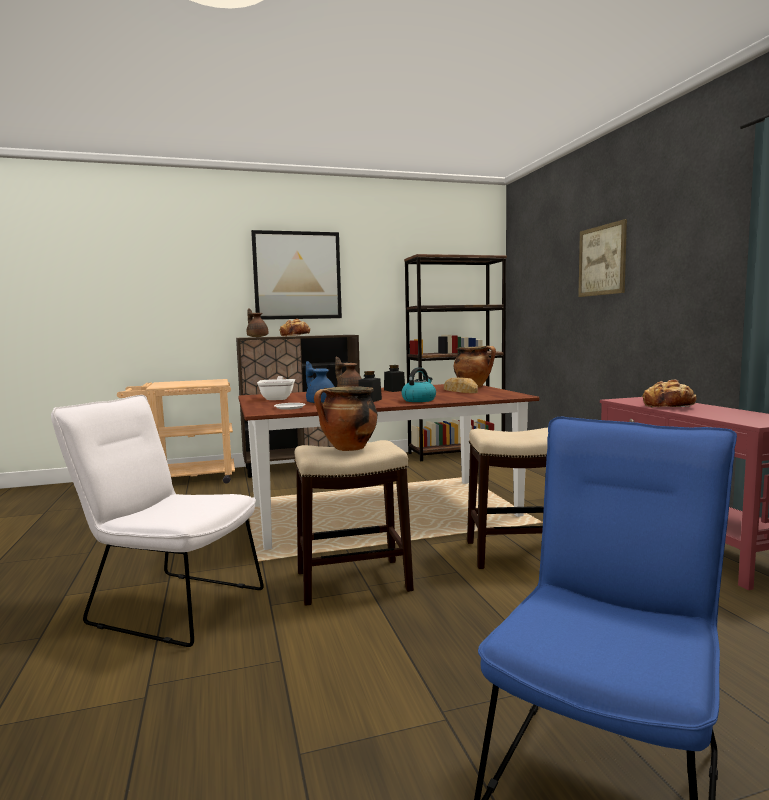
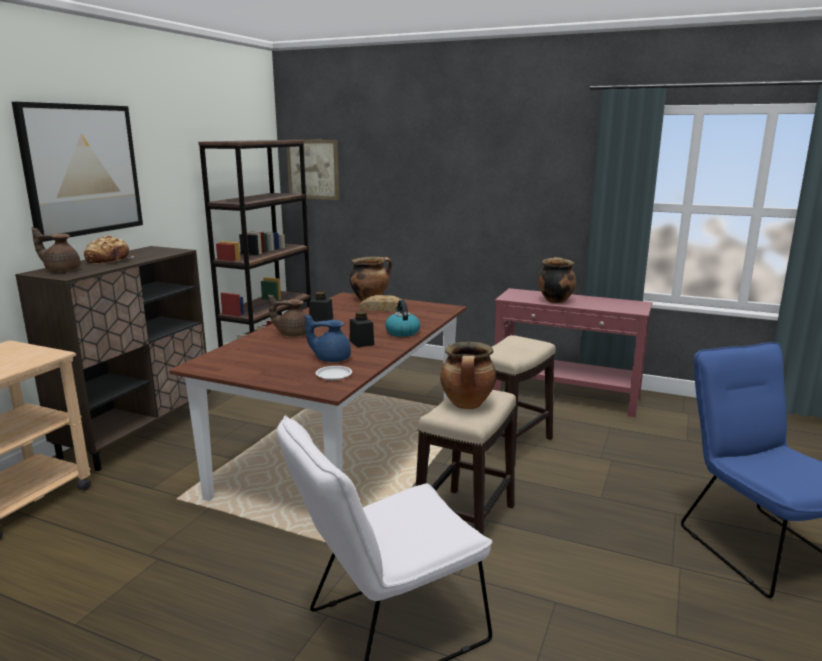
camera: 50 degrees left, 10 degrees up
frying pan [257,376,295,400] -> none
picture [578,219,627,297] -> picture moved to [286,139,339,200]
bread [642,380,697,408] -> cooking pot [538,257,576,303]

